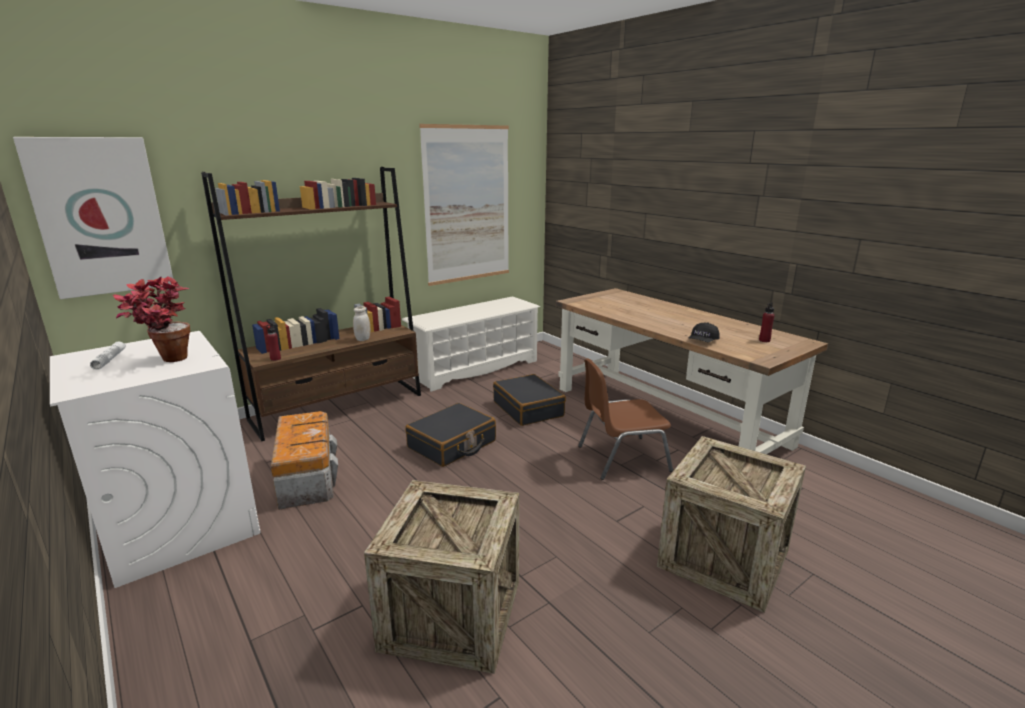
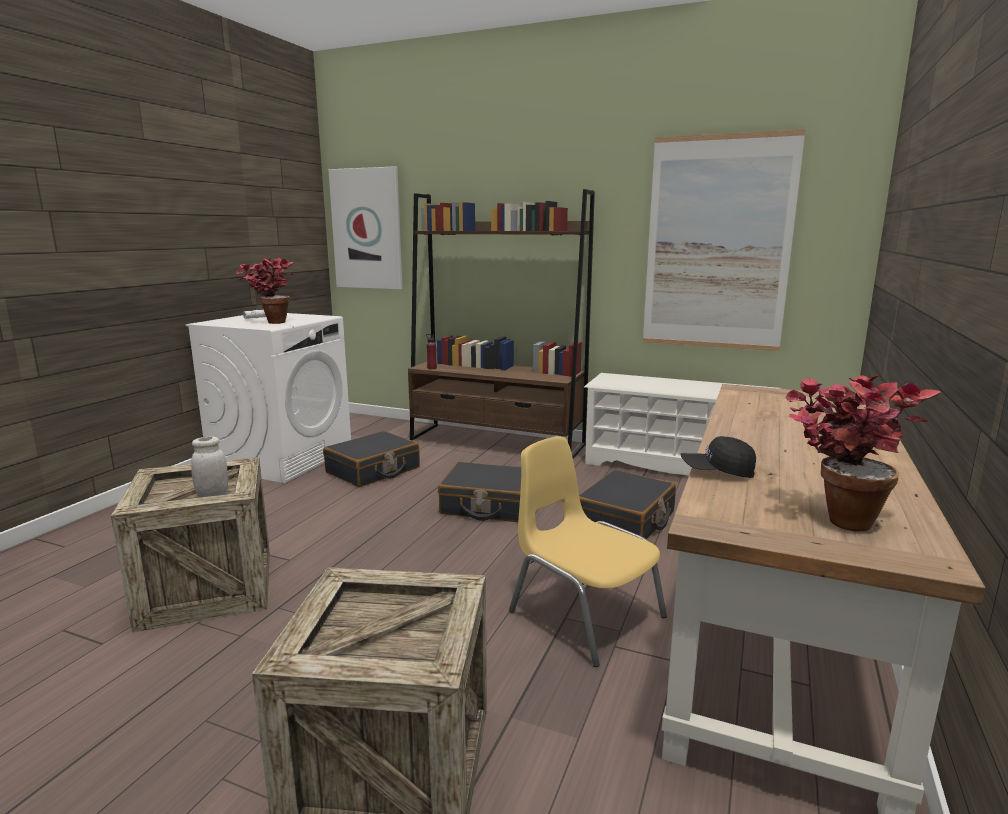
camera: 60 degrees right, 5 degrees down
storage box [271,411,338,510] -> black suitcase [323,431,420,487]
white jar [353,306,370,341] -> white jar moved to [191,436,228,497]
brown chair [578,358,673,480] -> yellow chair [509,437,667,667]
red bottle [759,302,775,342] -> potted plant [785,375,941,532]

